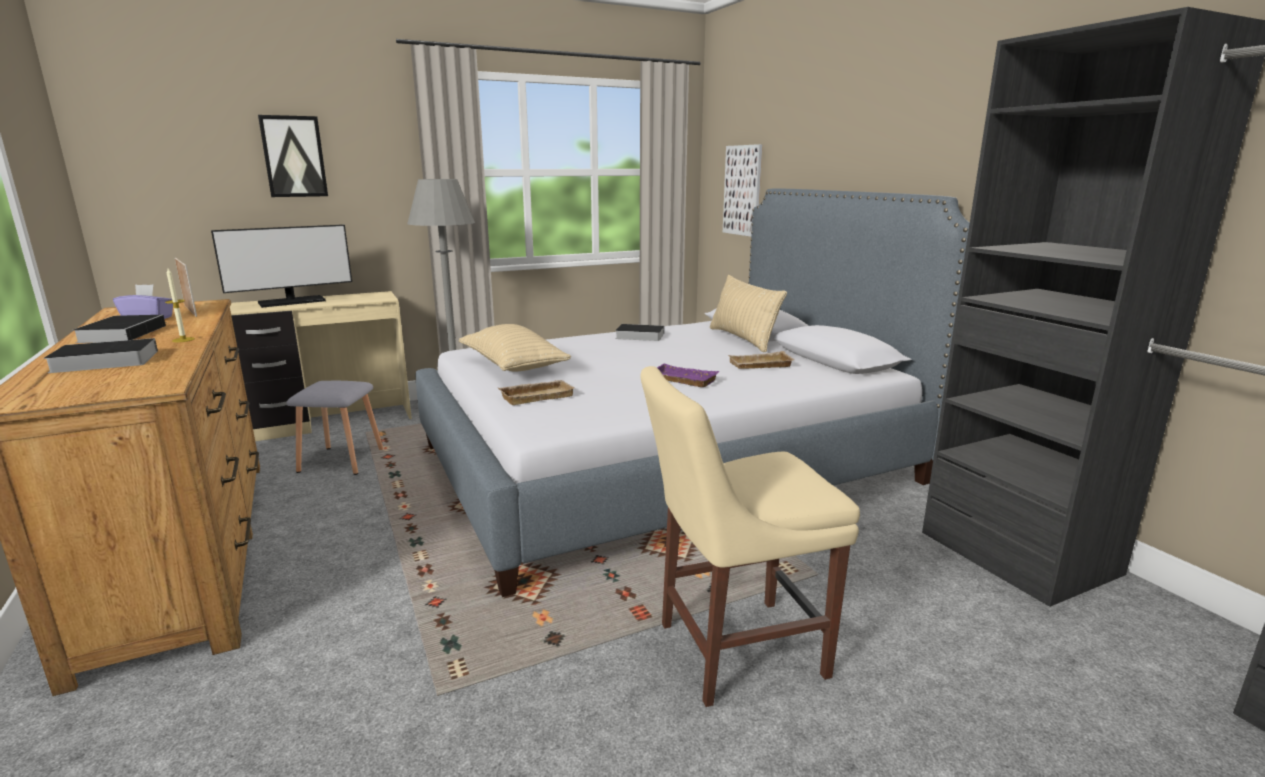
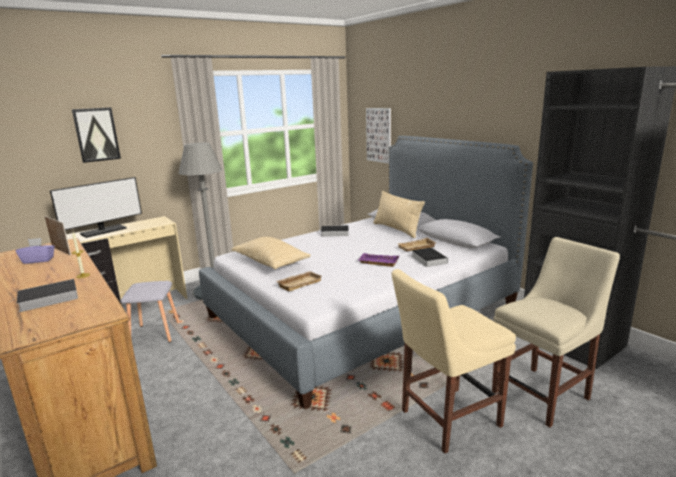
camera: 10 degrees left, 0 degrees up
book [72,315,166,343] -> book moved to [411,247,448,267]
none -> beige chair [492,237,620,428]

